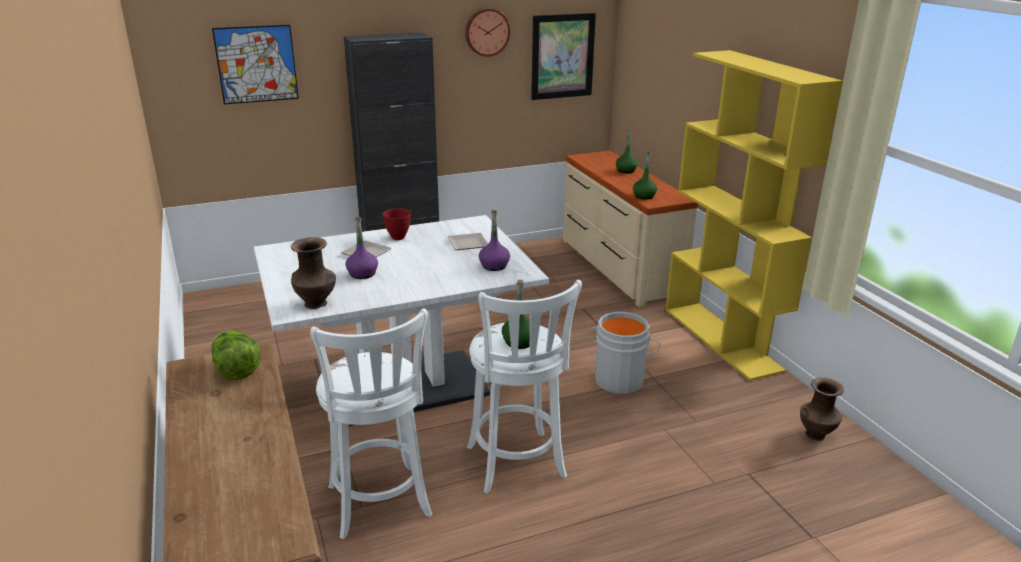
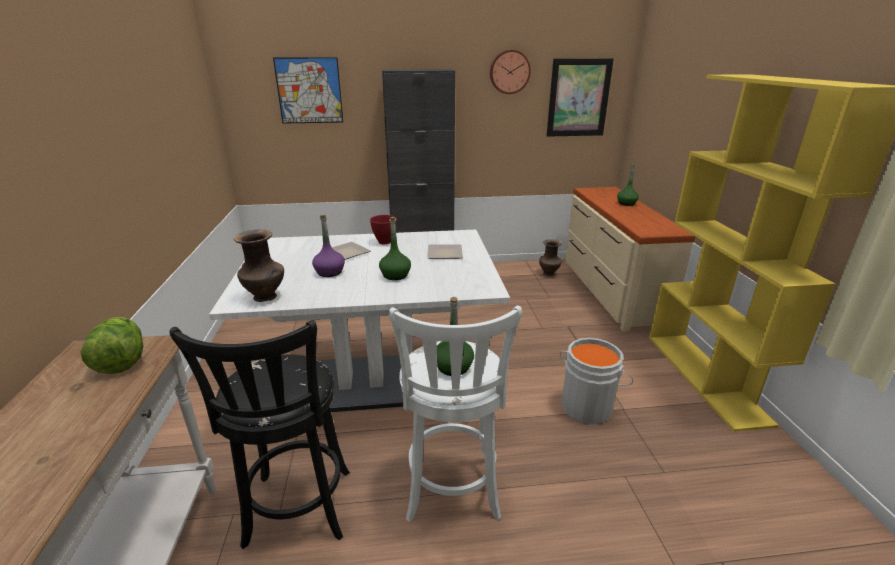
camera: 15 degrees right, 0 degrees up
white stool [310,308,433,539] -> black stool [170,320,350,549]
purple bottle [479,210,510,271] -> none
green bottle [633,152,657,199] -> green bottle moved to [379,217,411,280]
brown vase [800,377,844,441] -> brown vase moved to [539,239,562,276]

